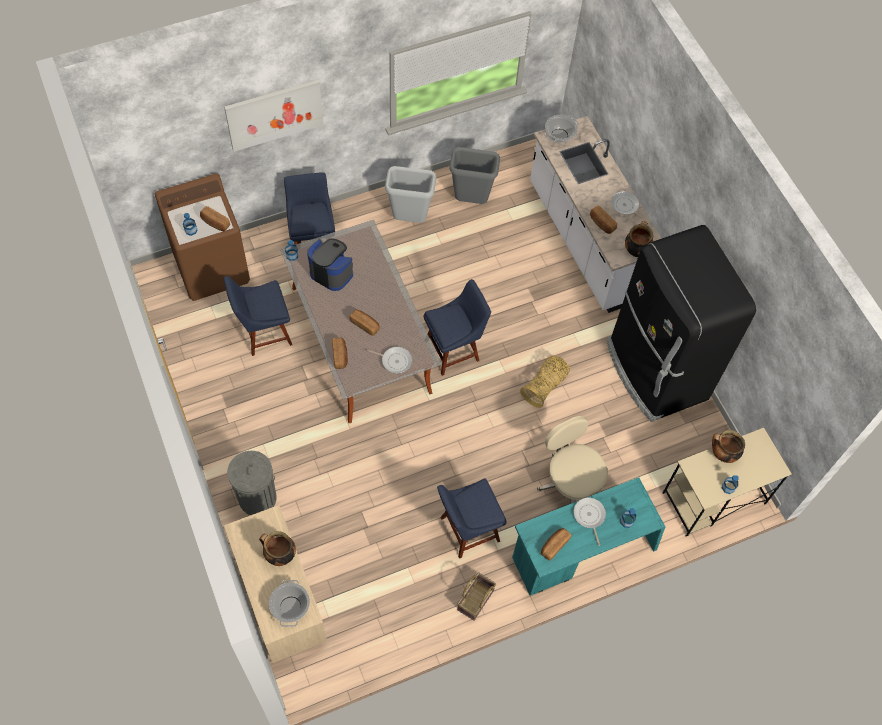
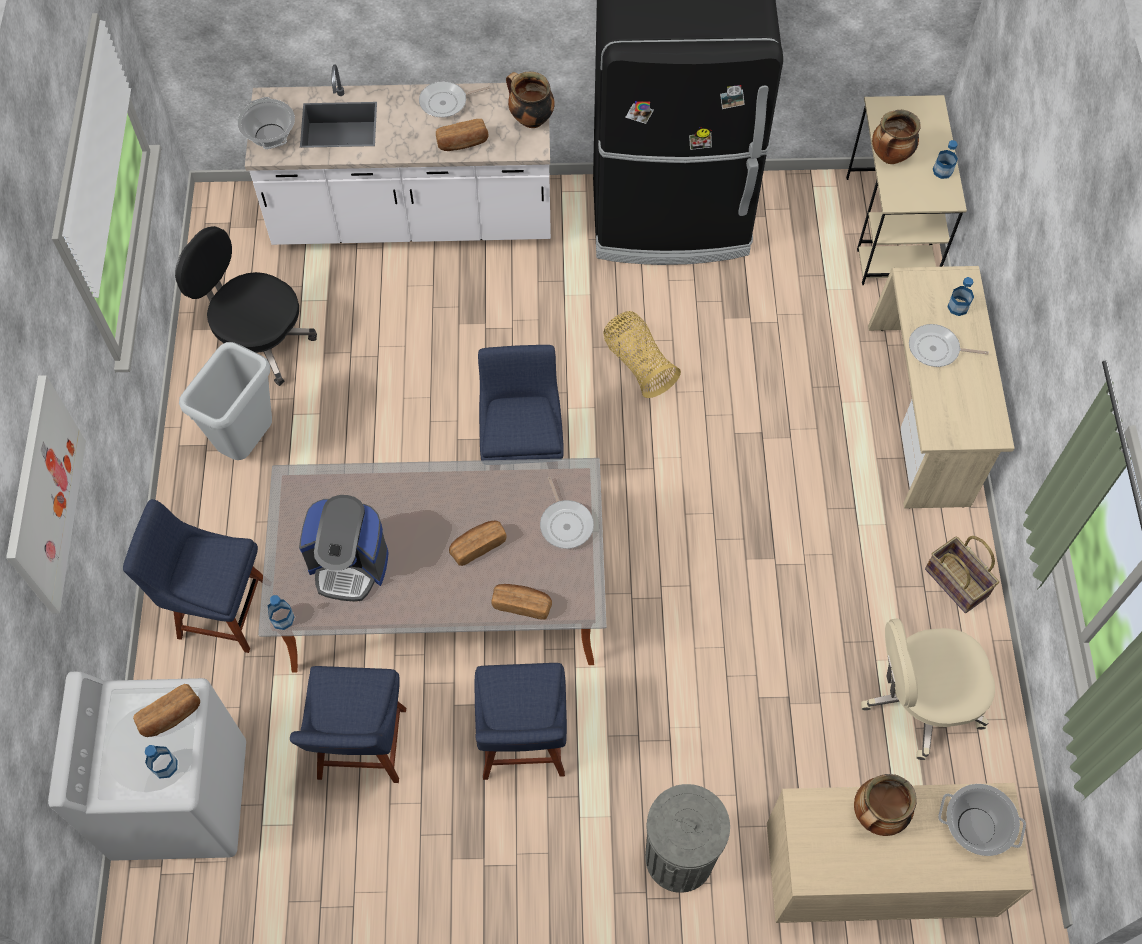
camera: 65 degrees left, 0 degrees up
brown washing machine [155,173,250,301] -> white washing machine [48,671,246,861]
coffee machine [307,239,353,291] -> coffee machine turned 135 degrees counterclockwise [299,495,389,601]
frying pan [367,347,412,373] -> frying pan turned 120 degrees clockwise [540,477,594,549]
blue chair [437,479,507,559] -> blue chair moved to [474,663,567,780]
grey trash can [449,147,500,204] -> black office chair [175,226,317,386]
turquoise desk [512,477,665,596] -> beige desk [868,266,1014,509]
beige office chair [537,416,608,504] -> beige office chair moved to [861,618,995,760]
bread [541,528,571,561] -> none

